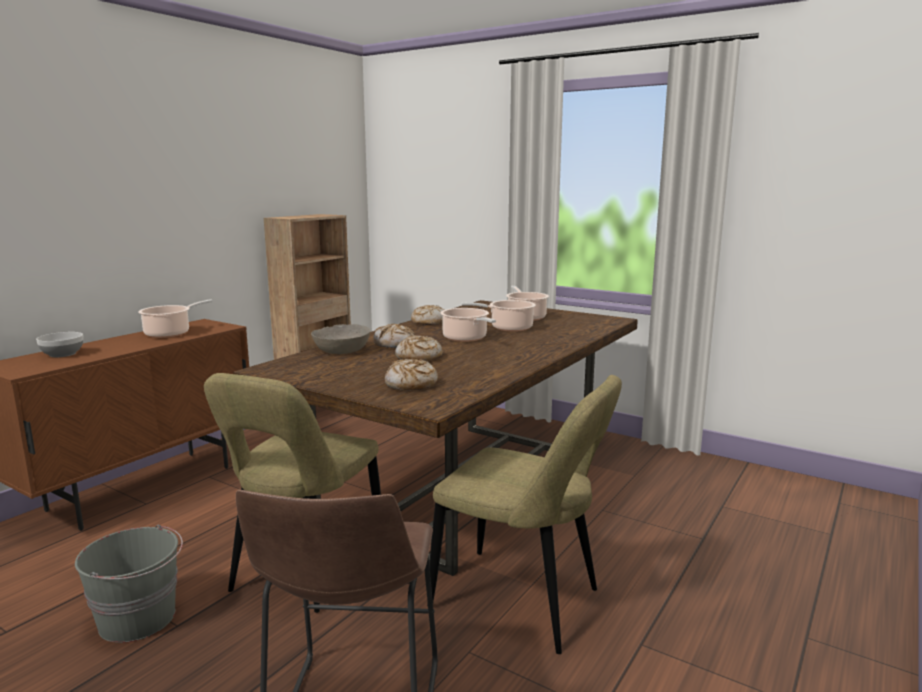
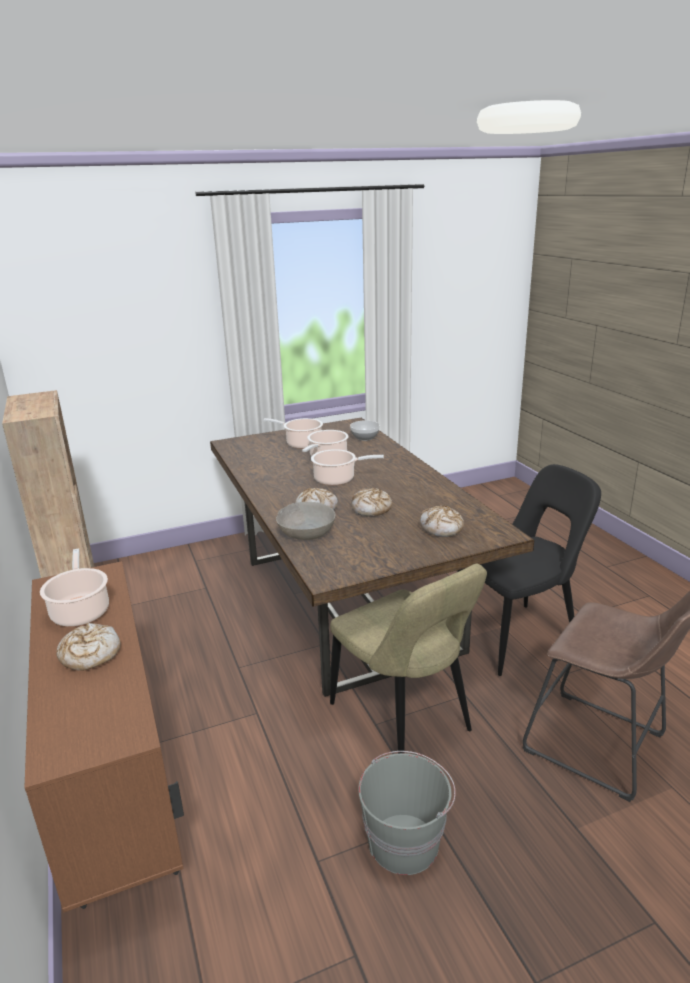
camera: 55 degrees left, 10 degrees up
bowl [36,332,83,357] -> bowl moved to [350,420,380,441]
bread [411,305,444,325] -> bread moved to [56,623,121,671]
beige chair [427,375,622,654] -> black chair [457,464,601,676]

